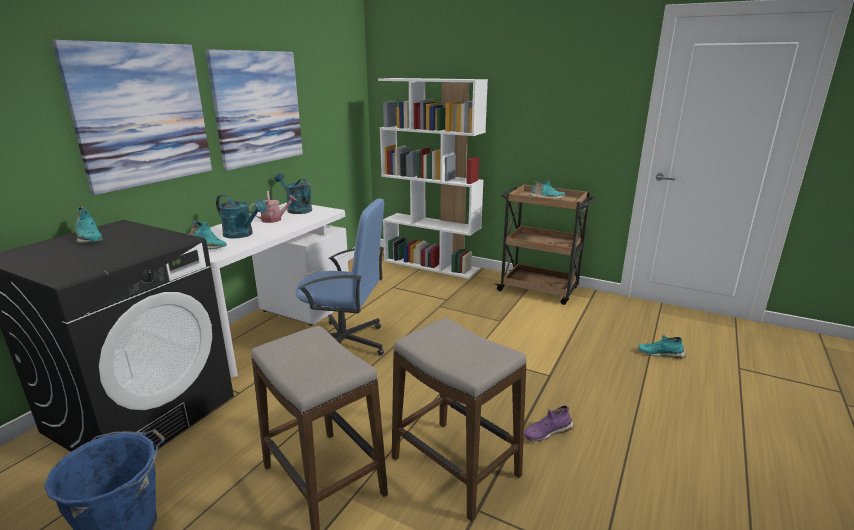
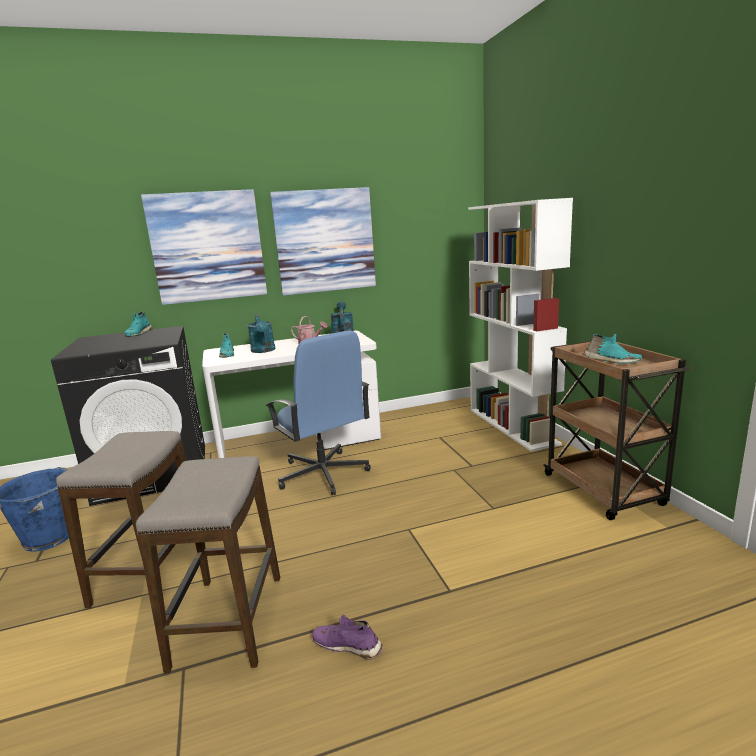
camera: 45 degrees right, 5 degrees down
turquoise shoe [638,334,686,359] -> none

